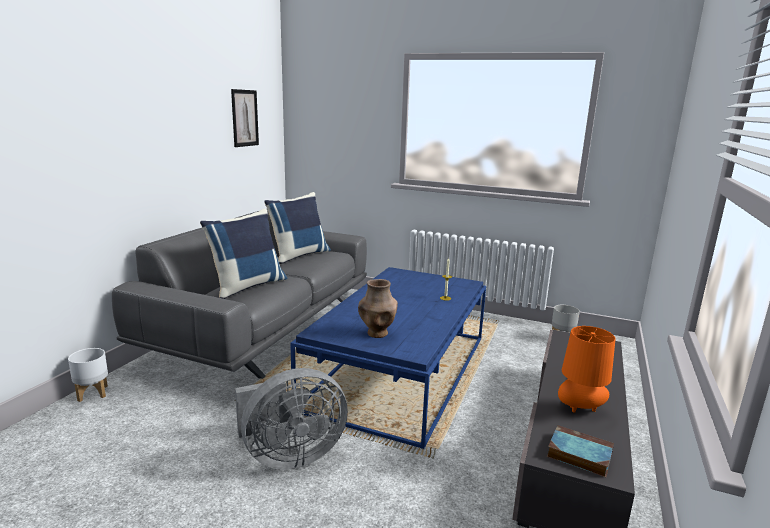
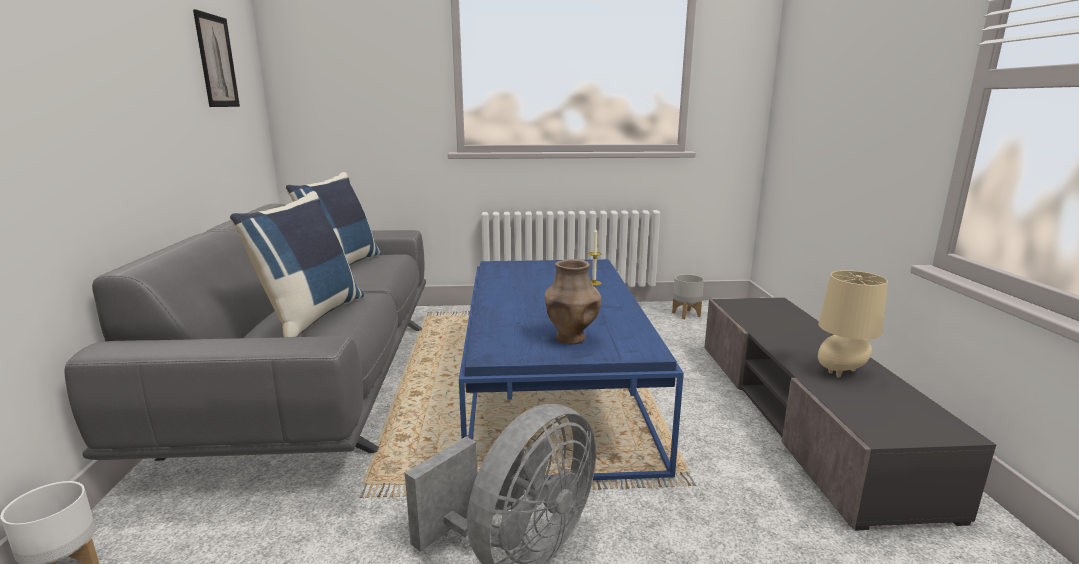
camera: 25 degrees left, 0 degrees up
book [547,425,614,477] -> none
orange table lamp [558,326,615,413] -> beige table lamp [818,270,888,378]

